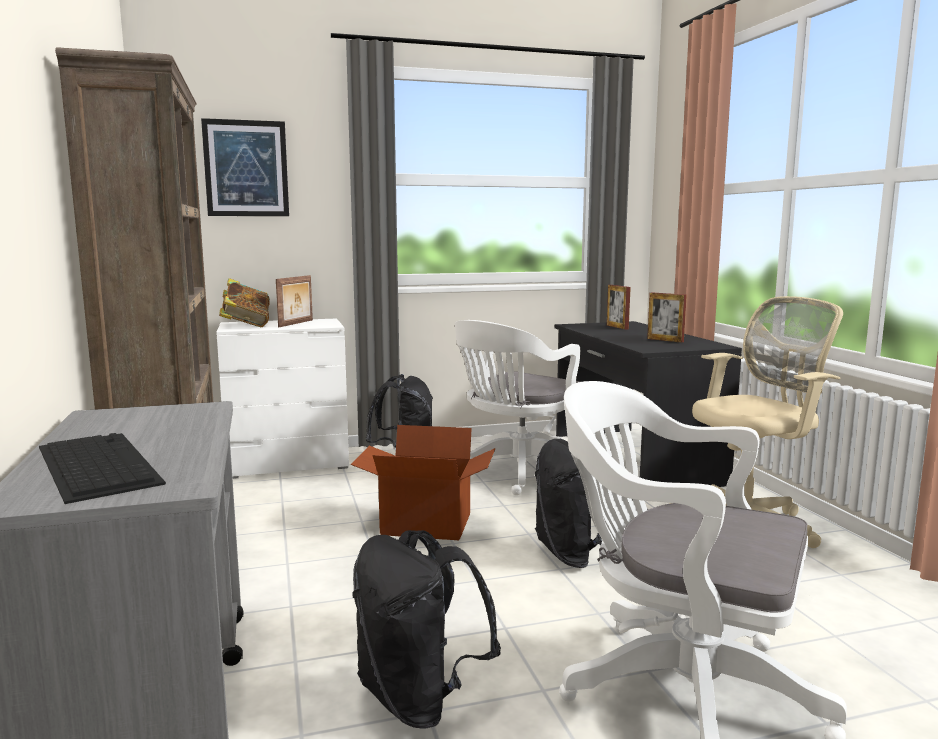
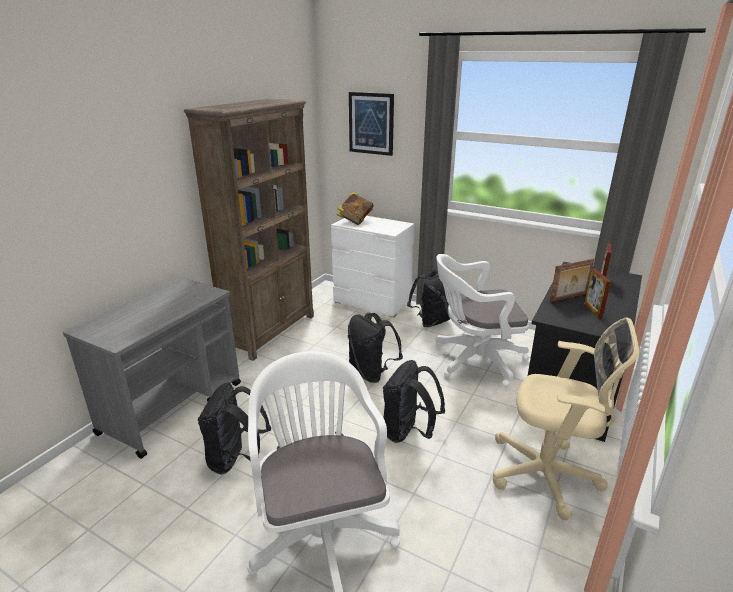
camera: 45 degrees right, 15 degrees up
keyboard [39,433,166,504] -> none
picture frame [276,275,313,327] -> picture frame moved to [550,259,594,302]
cardboard box [351,425,496,540] -> black backpack [348,313,403,383]

